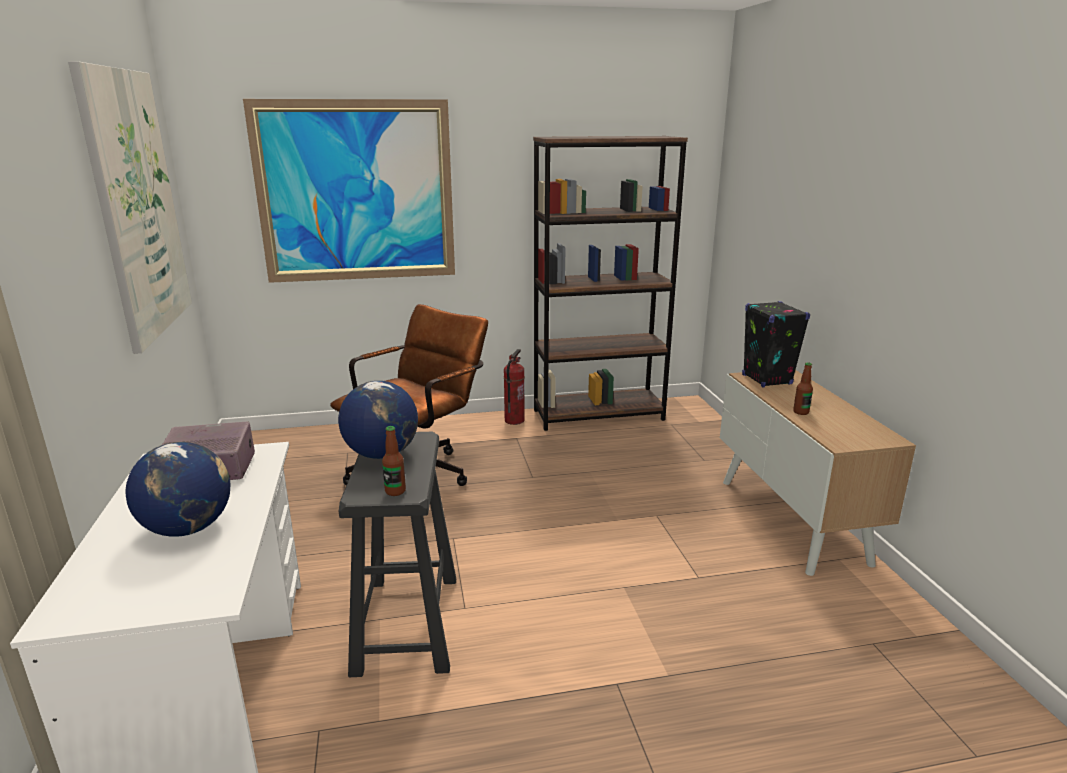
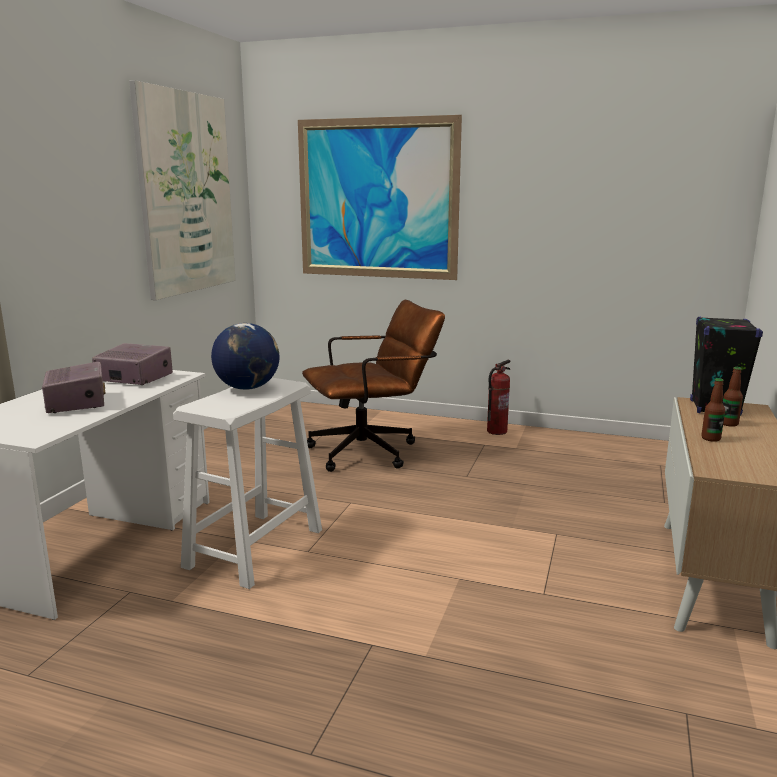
camera: 30 degrees right, 5 degrees down
globe [125,442,230,537] -> radio [42,362,106,413]
black stool [339,432,456,677] -> white stool [173,378,322,589]
bottle [382,426,406,496] -> bottle moved to [723,367,743,427]
brown bookcase [533,136,688,431] -> none

